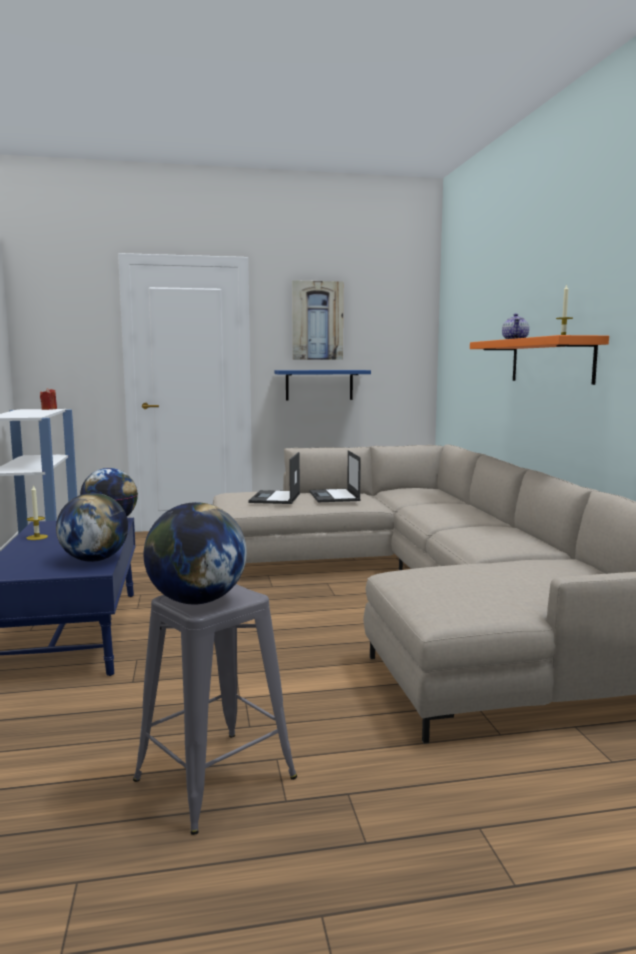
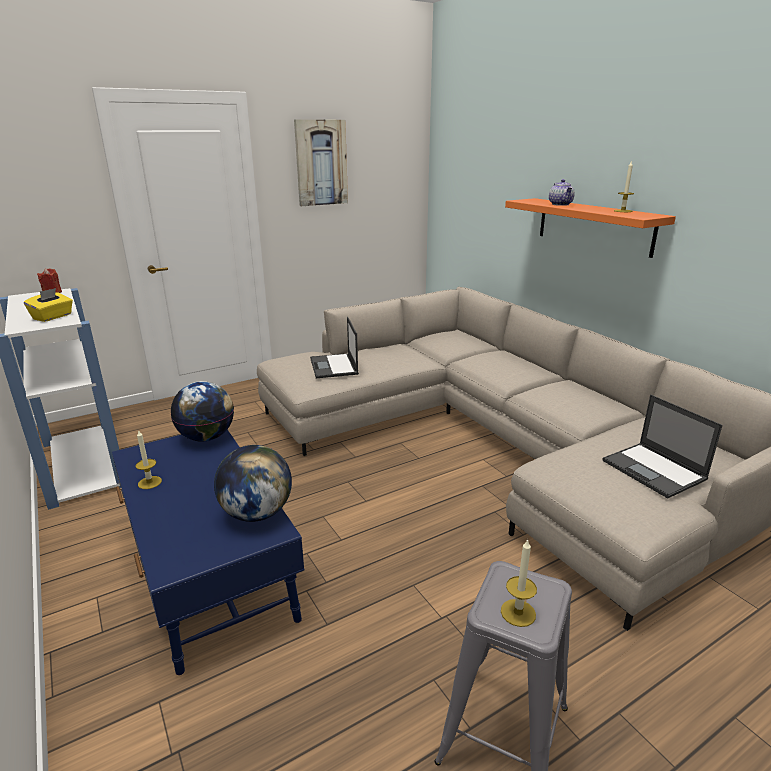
camera: 20 degrees left, 15 degrees up
globe [144,502,247,604] -> candle [501,539,537,627]
blue shelf [275,370,371,400] -> none
laptop [310,450,361,502] -> laptop moved to [603,395,723,498]
none -> yellow tissue box [24,288,73,322]

